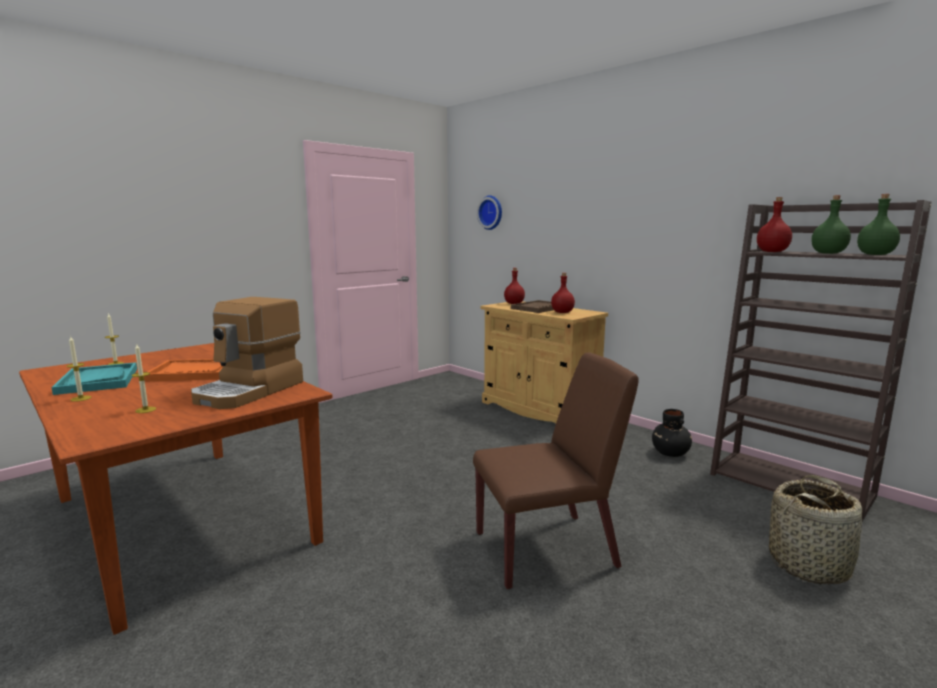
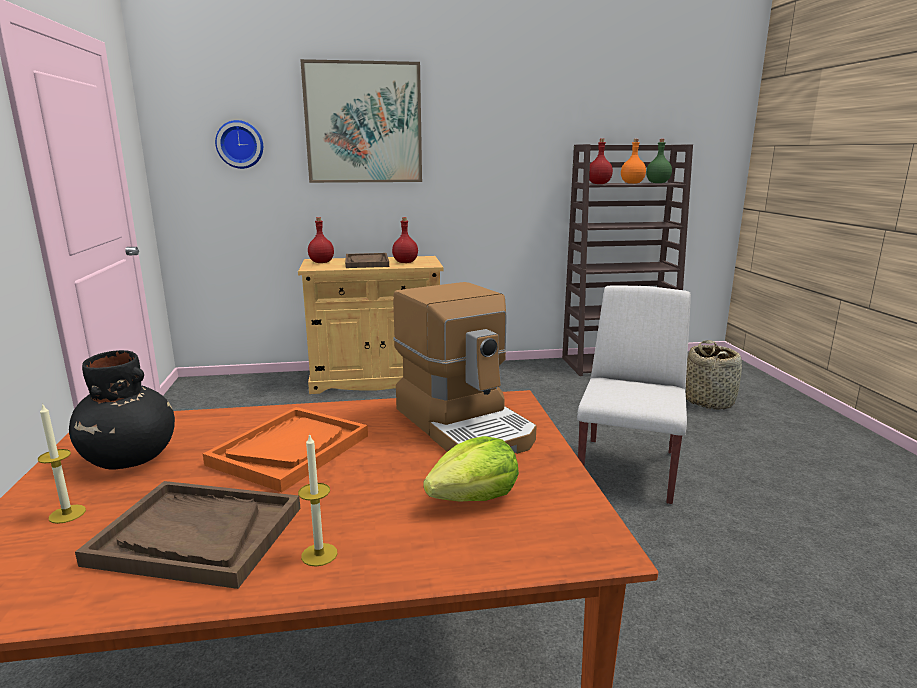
camera: 55 degrees left, 5 degrees up
turquoise tray [51,362,137,395] -> brown tray [75,481,300,589]
candle [132,343,156,413] -> lettuce [423,436,519,502]
brown chair [473,352,639,589] -> white chair [577,285,691,505]
black vase [652,409,692,457] -> black vase moved to [69,350,175,470]
green bottle [811,195,851,254] -> orange bottle [621,139,646,184]
none -> picture [300,59,422,183]

